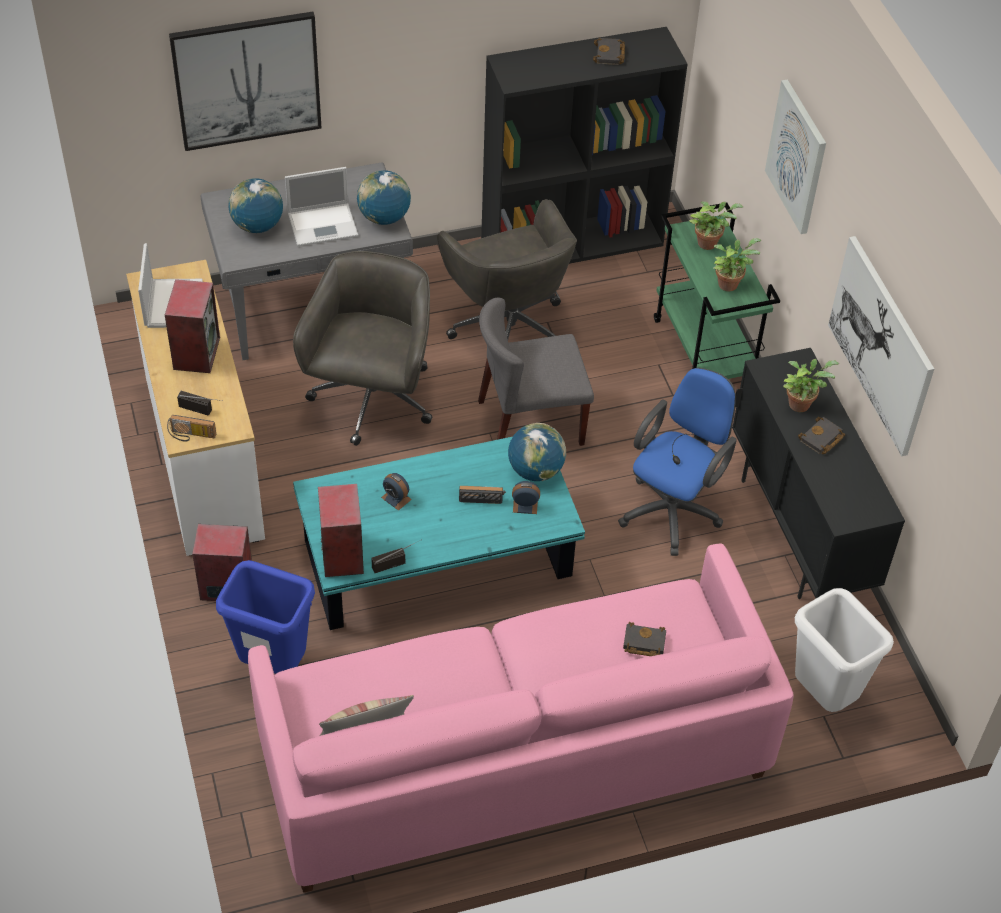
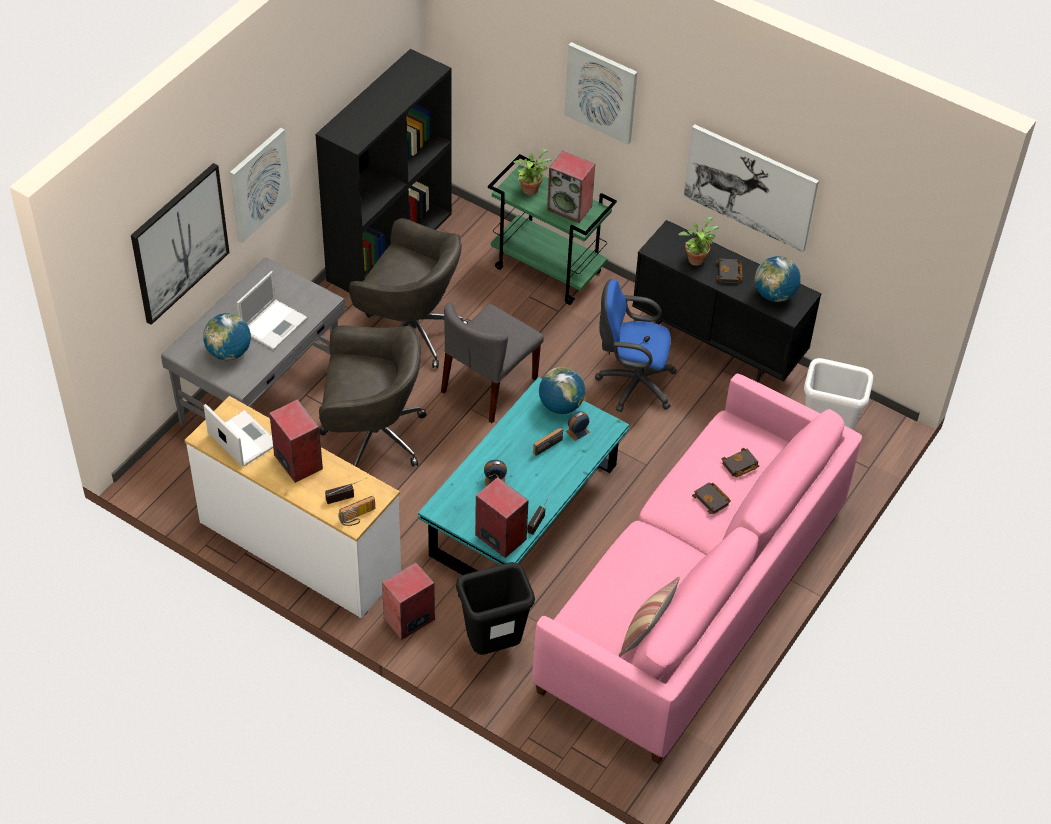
camera: 40 degrees left, 0 degrees up
blue trash can [216,560,315,674] -> black trash can [456,562,535,655]
grey office chair [293,251,432,446] -> grey office chair turned 120 degrees clockwise [319,325,426,467]
globe [357,170,411,225] -> globe moved to [755,256,801,302]
black book [593,38,625,65] -> black book moved to [692,482,731,514]
blue office chair [618,368,737,556] -> blue office chair turned 75 degrees counterclockwise [595,279,677,412]
potted plant [713,238,761,292] -> speaker [547,151,595,223]
none -> picture [230,128,291,243]

